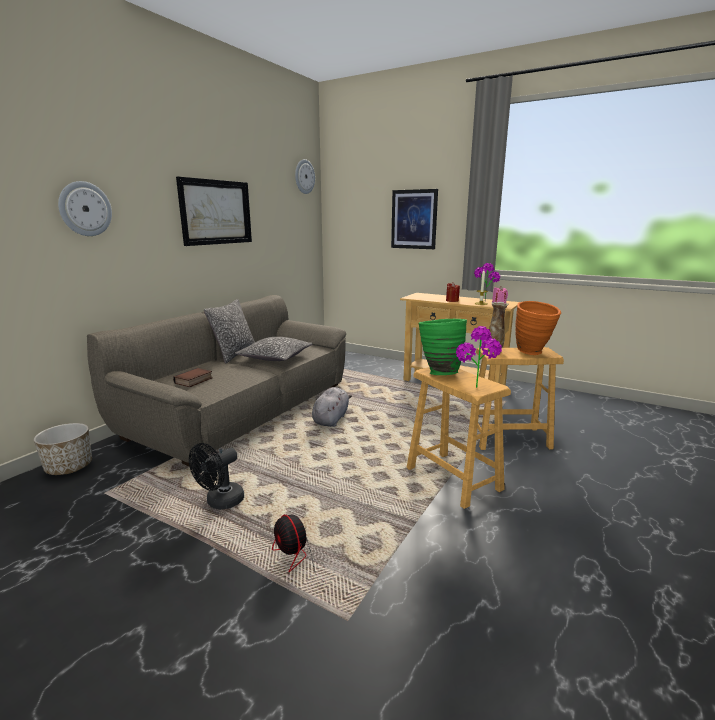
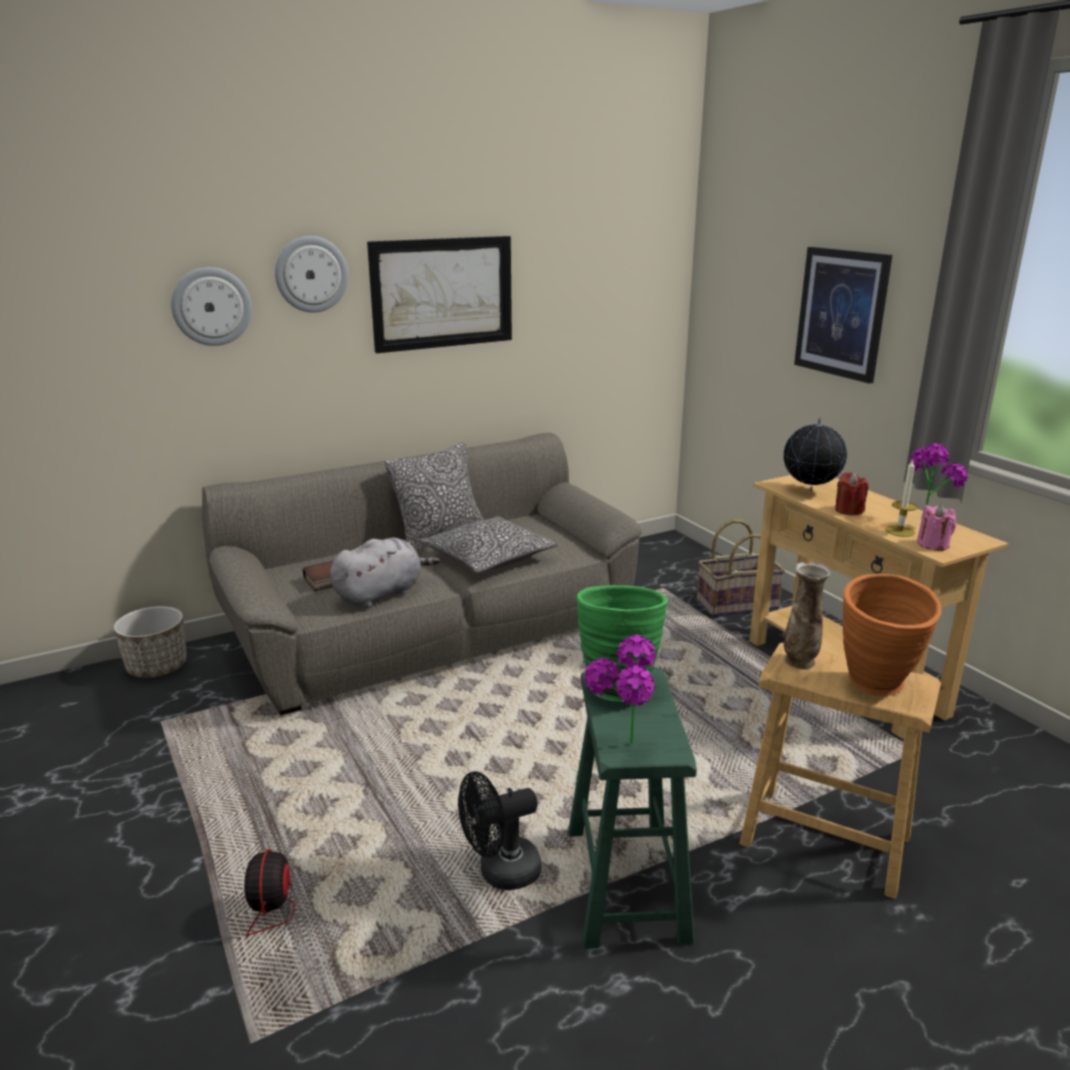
camera: 30 degrees right, 5 degrees up
black fan [189,443,244,510] -> black fan moved to [458,771,541,890]
wall clock [295,159,315,194] -> wall clock moved to [275,236,348,313]
grey plush toy [312,387,352,427] -> grey plush toy moved to [330,538,440,608]
brown stool [406,367,511,509] -> green stool [568,667,697,949]
none -> basket [697,520,785,617]
none -> globe [783,417,847,492]

